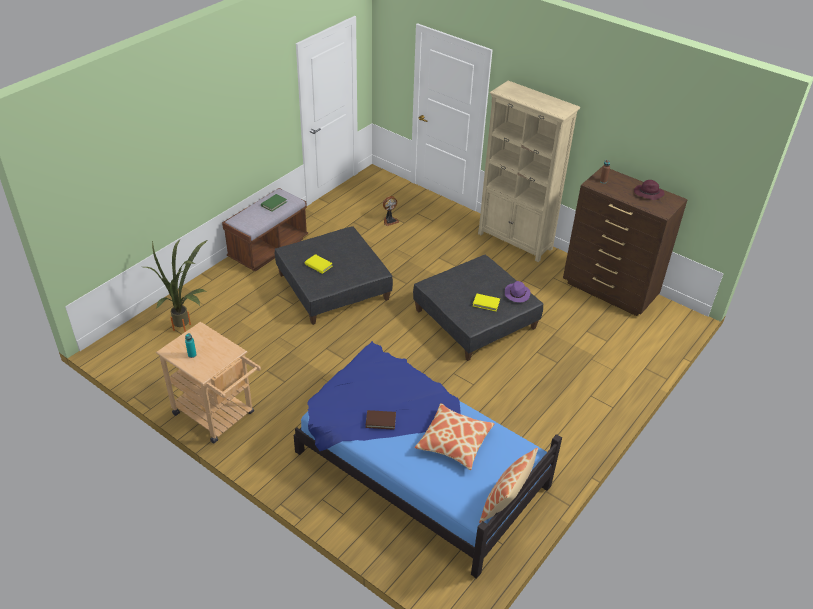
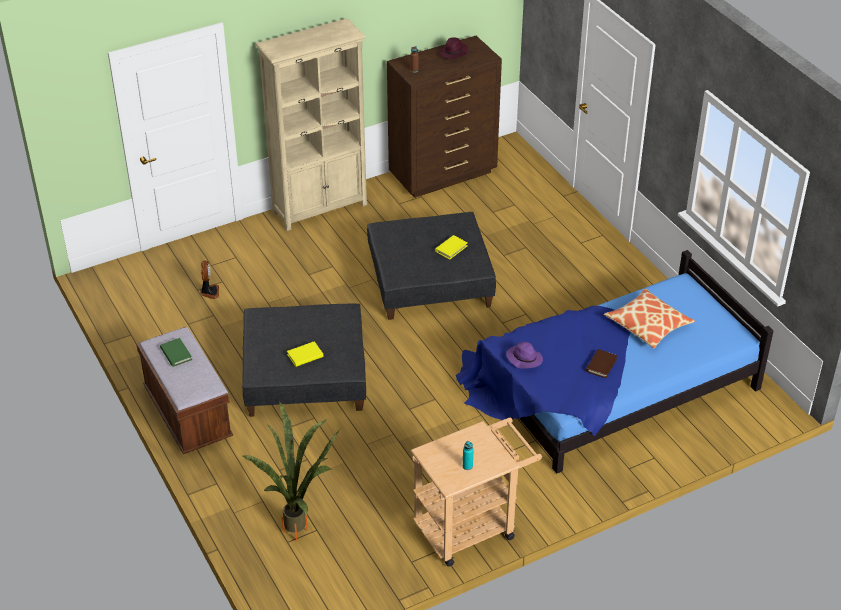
camera: 65 degrees left, 0 degrees up
pillow [479,448,538,523] -> none
purple hat [505,281,530,303] -> purple hat moved to [506,342,543,368]

